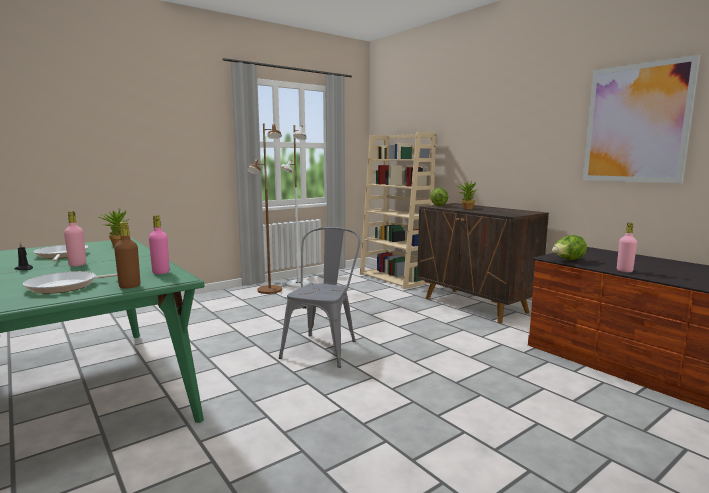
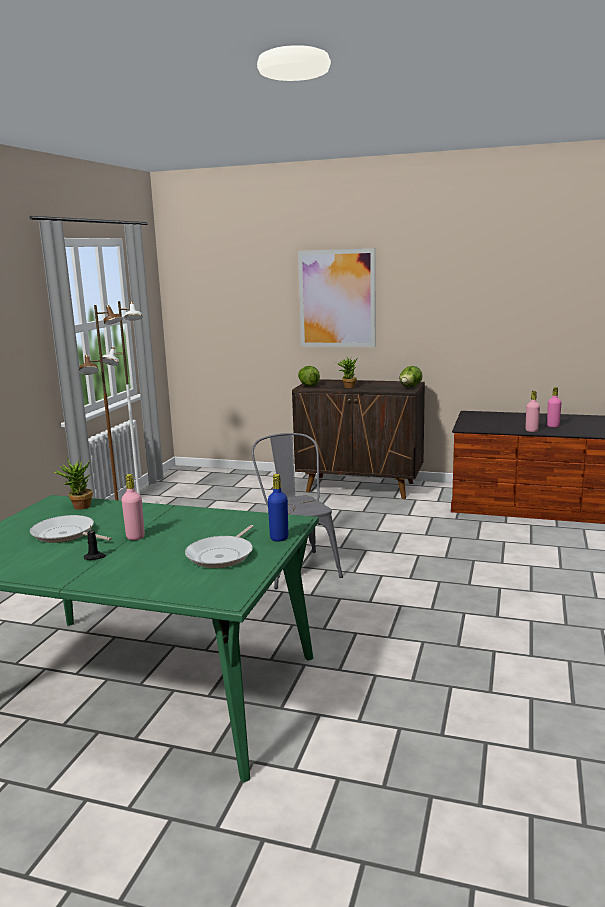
camera: 35 degrees left, 5 degrees up
brown bottle [114,222,140,289] -> blue bottle [268,474,288,542]
pink bottle [149,215,170,274] -> pink bottle moved to [547,387,562,427]
beige bookcase [360,132,436,289] -> none
lettuce [552,235,587,260] -> lettuce moved to [399,366,423,387]
picture [583,55,700,183] -> picture moved to [298,248,376,347]

